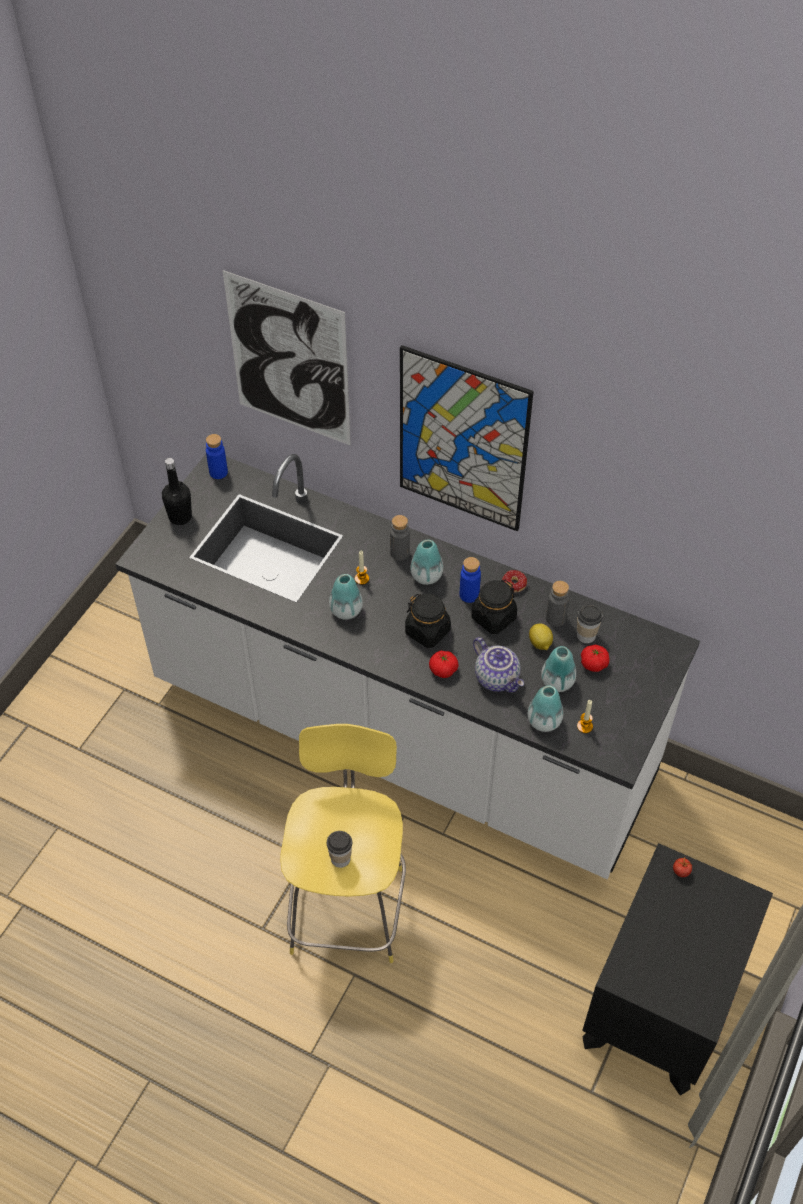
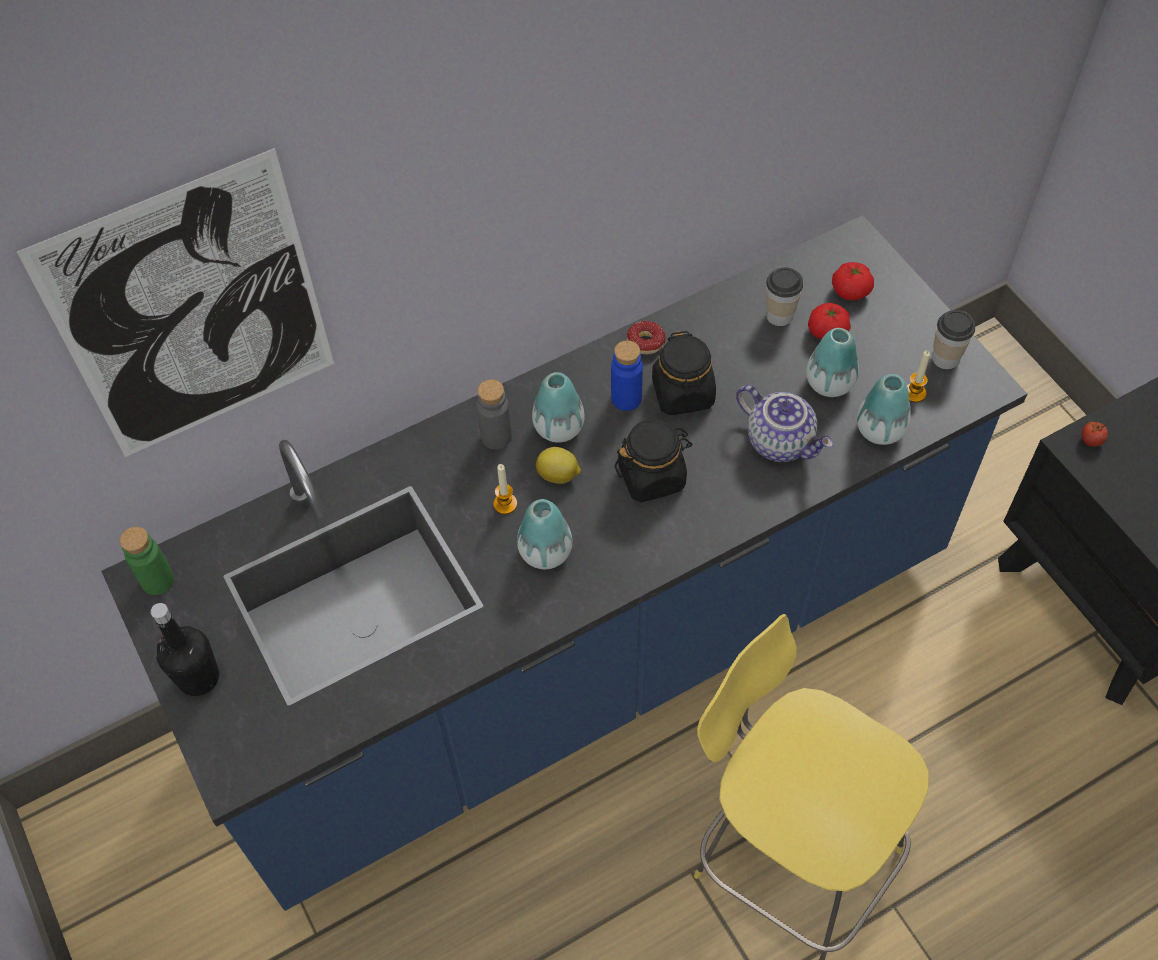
camera: 55 degrees left, 5 degrees up
white counter [115,454,700,879] -> blue counter [101,215,1027,911]
blue bottle [206,434,228,479] -> green bottle [120,527,174,595]
cup [327,831,352,868] -> cup moved to [932,310,975,369]
picture [400,345,534,531] -> none
tomato [429,650,458,678] -> tomato moved to [832,262,874,300]
teapot [473,637,524,693] -> teapot turned 45 degrees clockwise [736,385,833,462]
lemon [529,623,553,650] -> lemon moved to [536,447,581,484]
grey bottle [546,581,569,627] -> none

